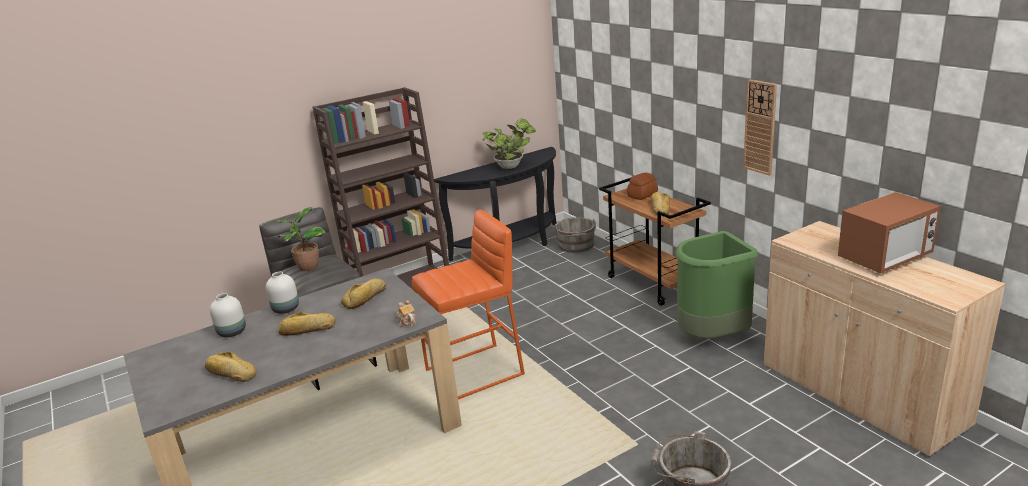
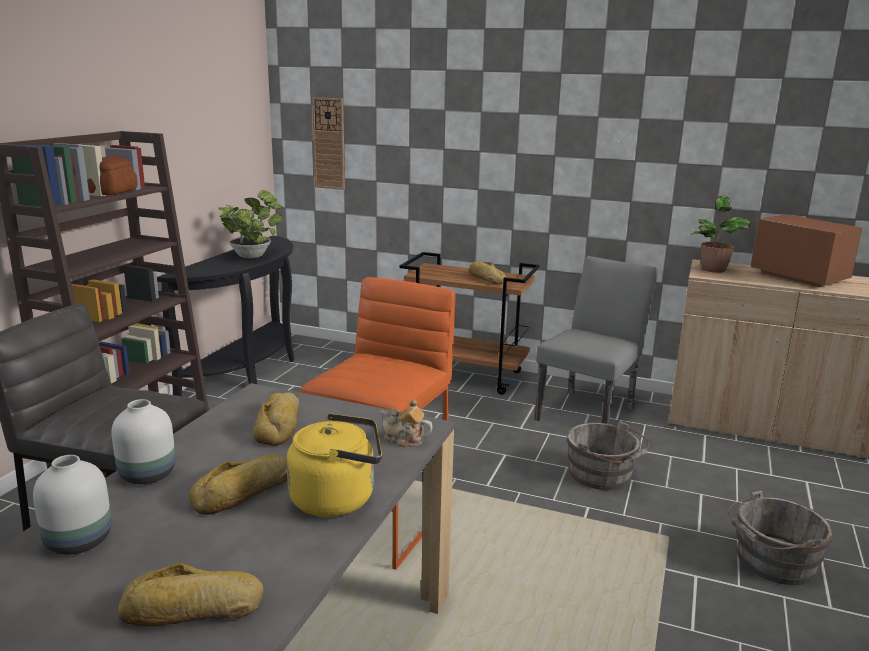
camera: 40 degrees left, 5 degrees down
potted plant [274,207,326,271] -> potted plant moved to [690,196,751,273]
grey bucket [554,217,596,253] -> grey bucket moved to [567,421,649,490]
bread [627,173,658,200] -> bread moved to [87,156,138,195]
green trash can [675,231,758,339] -> grey chair [534,256,658,424]
wall clock [743,79,777,176] -> wall clock moved to [312,97,345,190]
microwave [838,192,941,273] -> microwave turned 60 degrees counterclockwise [751,214,862,287]
none -> yellow kettle [286,413,382,517]

